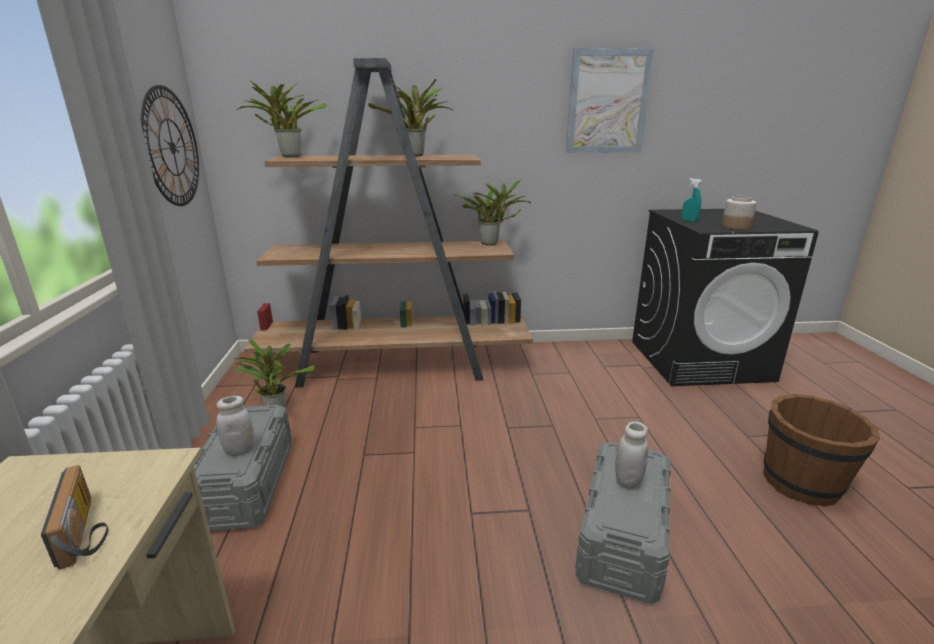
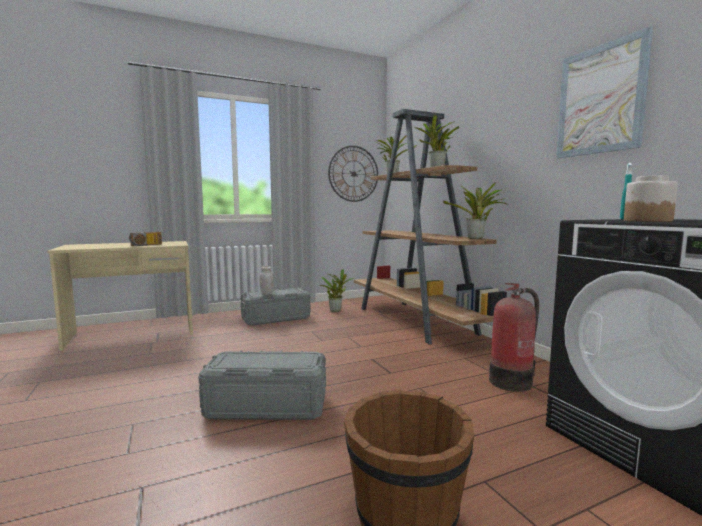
camera: 70 degrees right, 15 degrees down
white jar [615,421,648,489] -> none
none -> fire extinguisher [489,283,539,392]

